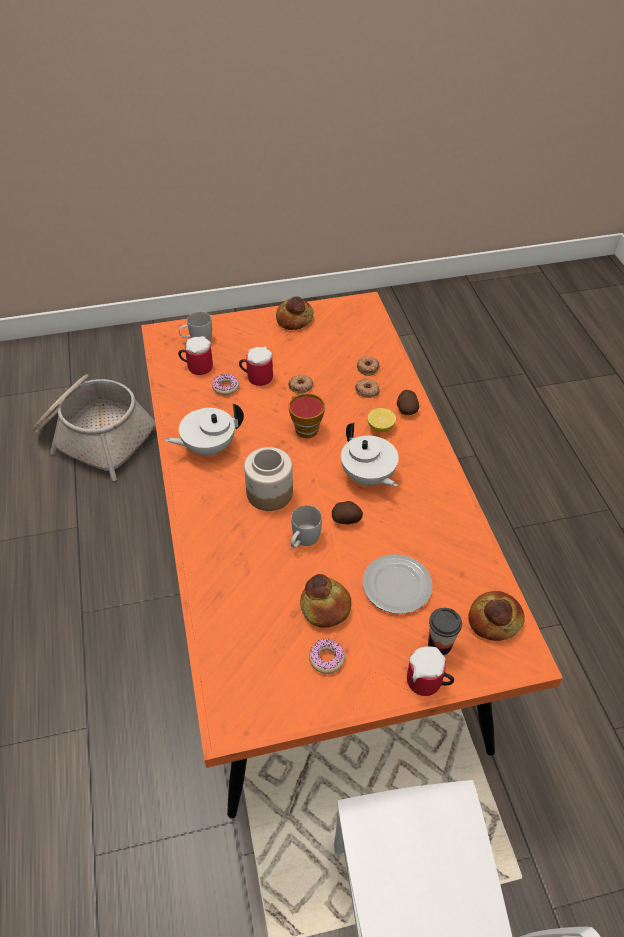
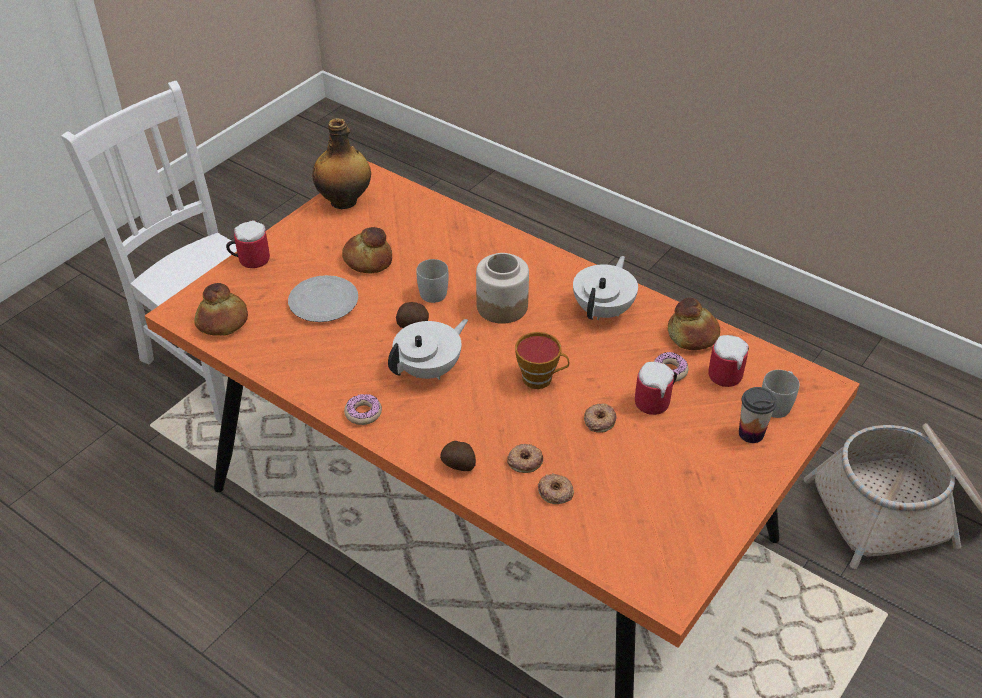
camera: 140 degrees right, 5 degrees down
bread [276,296,314,330] -> bread moved to [668,298,720,350]
donut [309,639,345,674] -> donut moved to [344,394,382,425]
white teapot [341,423,399,486] -> white teapot turned 120 degrees clockwise [388,319,468,380]
lemon [367,408,396,432] -> none
cup [428,608,462,655] -> cup moved to [739,387,777,443]
none -> bottle [312,118,371,209]

